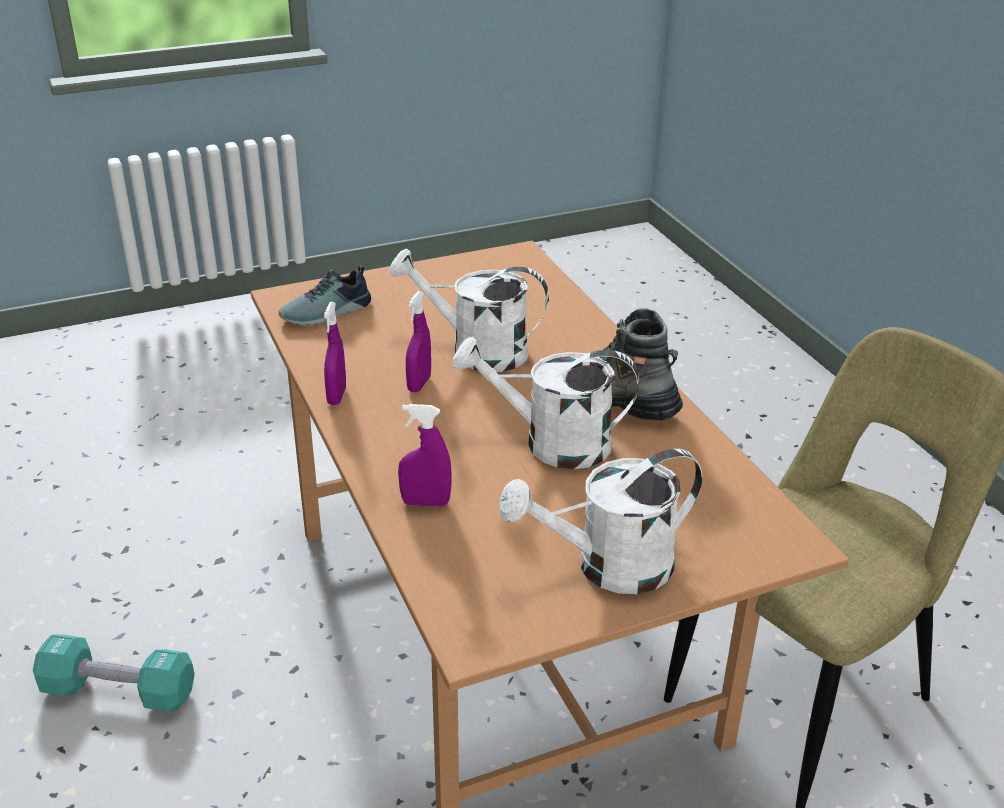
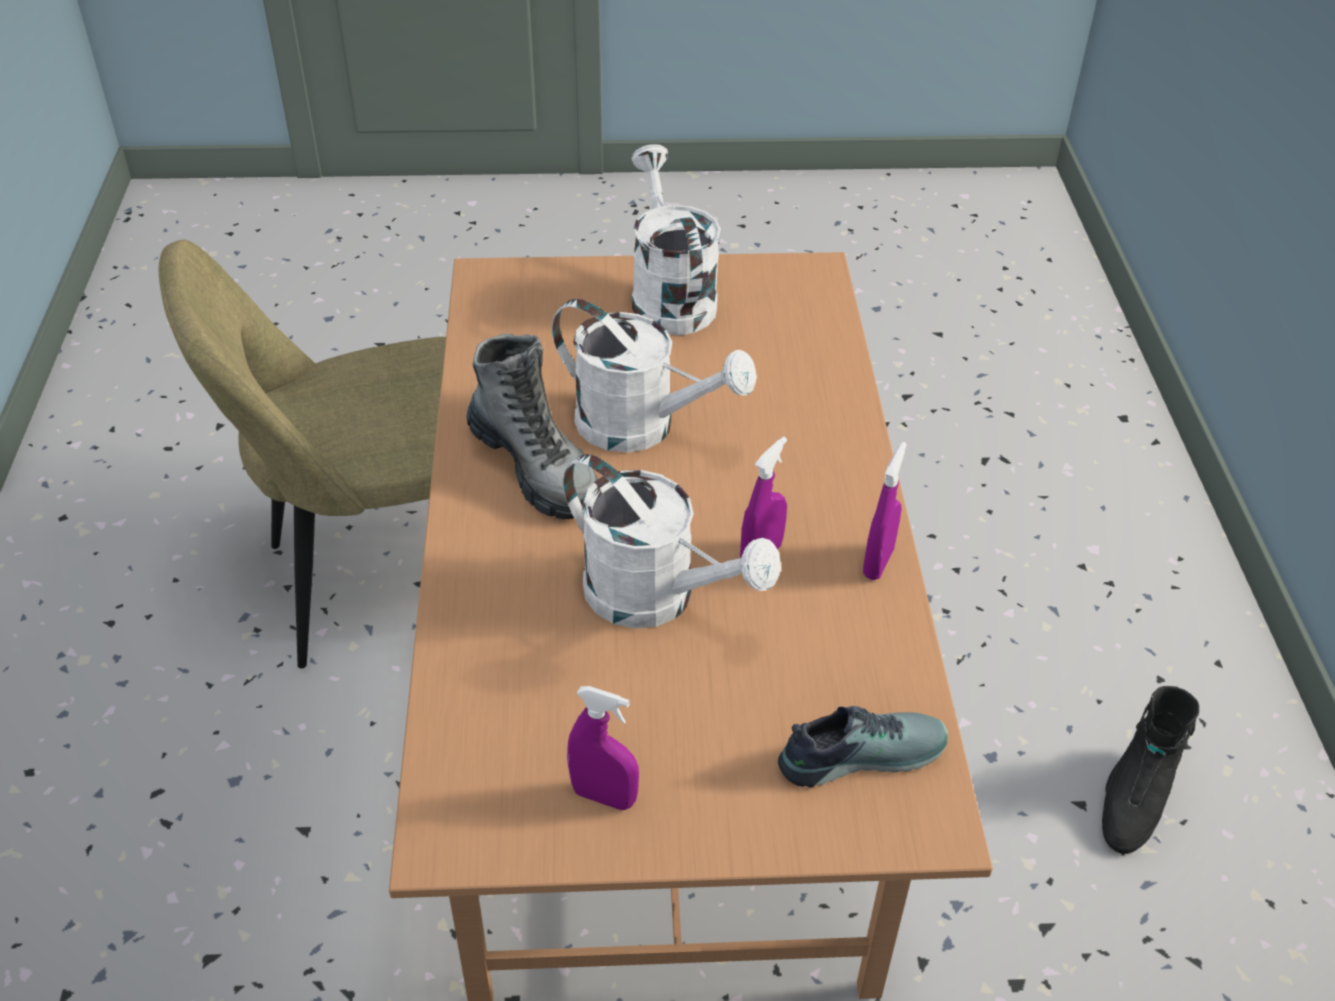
camera: 160 degrees left, 10 degrees up
turquoise dumbbell [33,635,195,711] -> black boot [1102,686,1199,854]
purple spray bottle [398,404,452,507] -> purple spray bottle moved to [567,686,639,810]
white watering can [499,449,702,594] -> white watering can turned 105 degrees counterclockwise [631,144,721,335]

